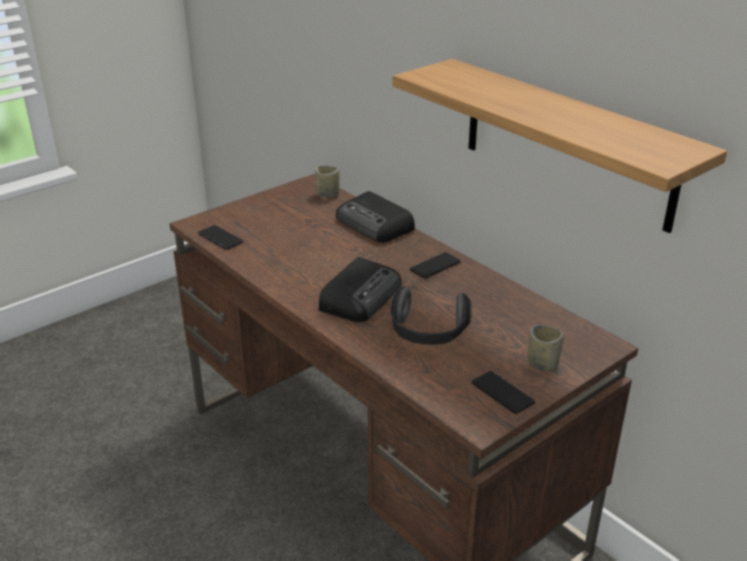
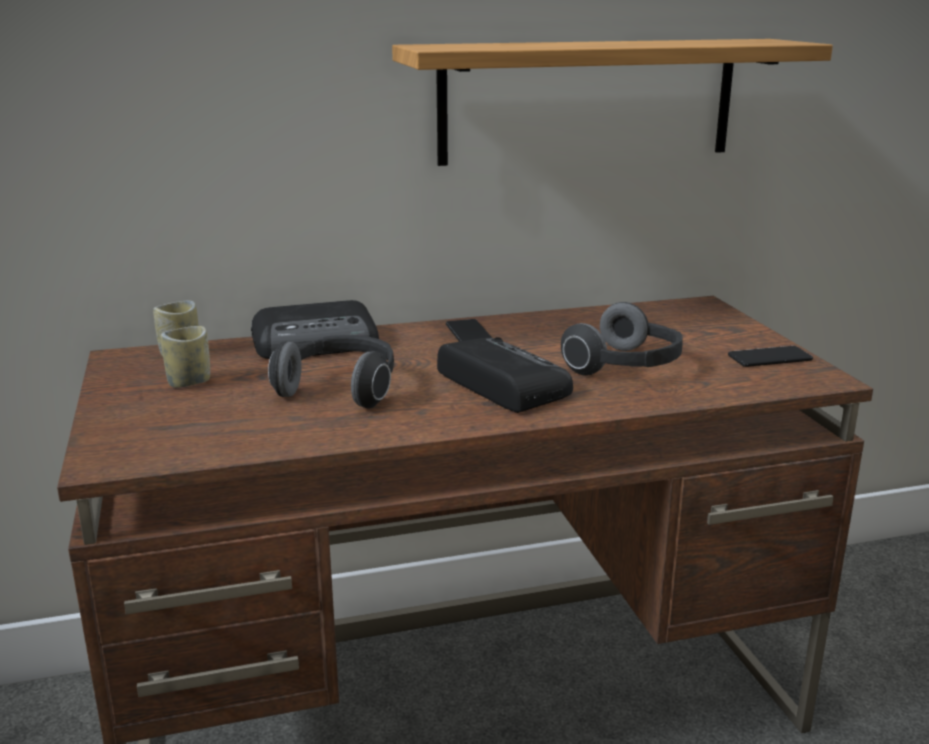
camera: 65 degrees left, 10 degrees down
phone [198,225,243,250] -> none
cup [528,325,563,371] -> cup moved to [161,326,210,388]
none -> headphones [268,335,394,409]

